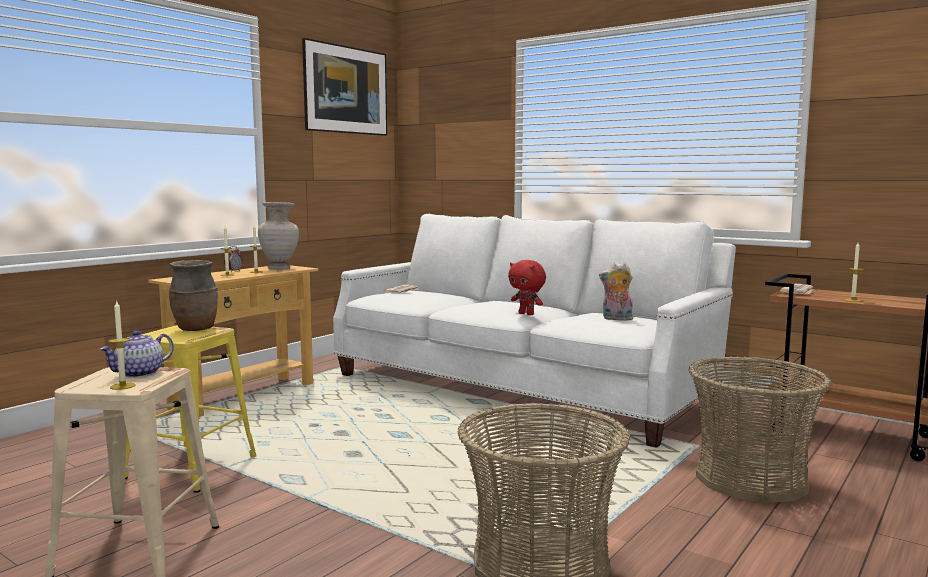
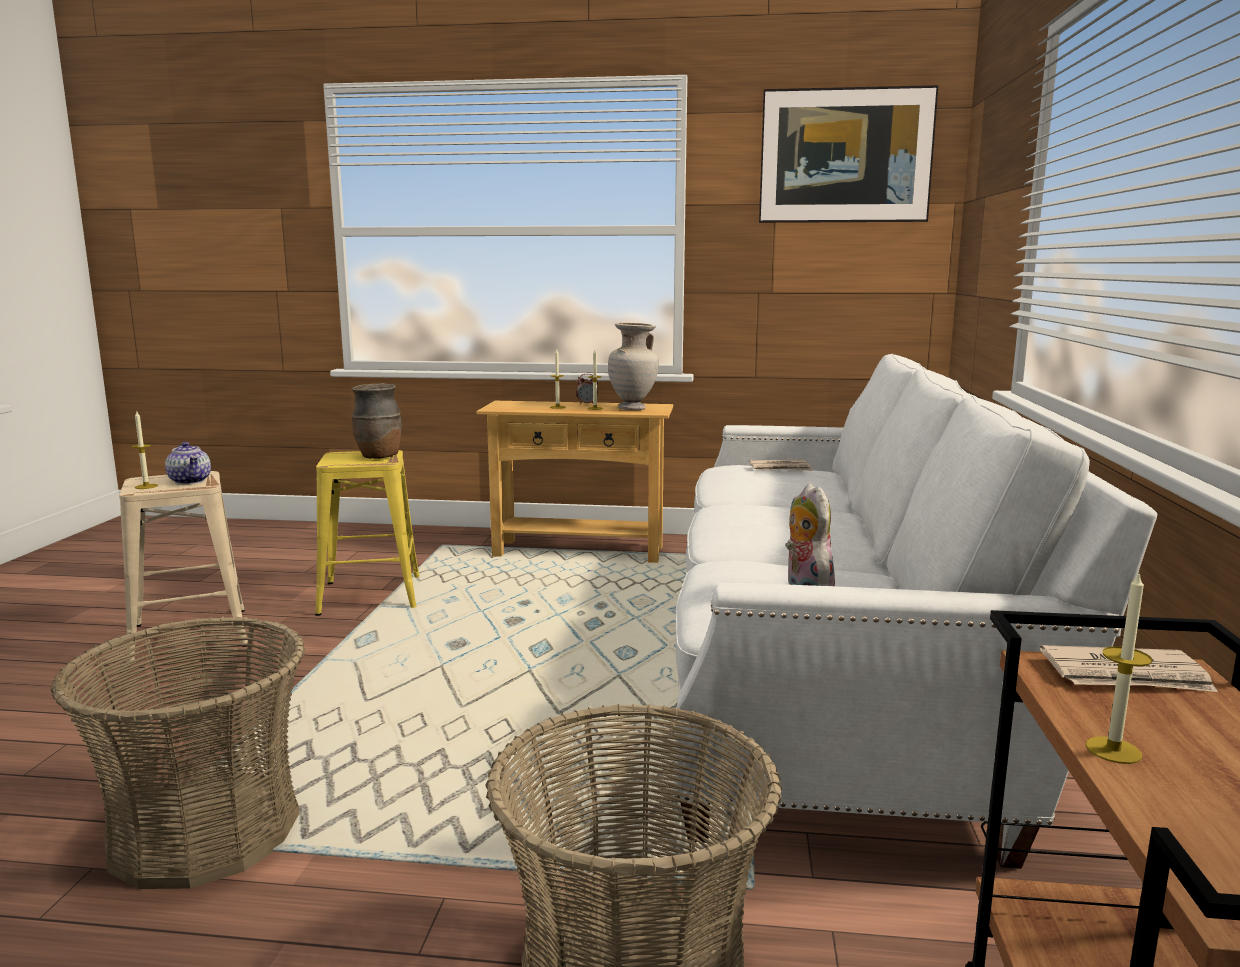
camera: 60 degrees right, 5 degrees up
teapot [100,330,174,378] -> teapot turned 135 degrees counterclockwise [165,442,211,484]
red plush toy [508,260,546,316] -> none

